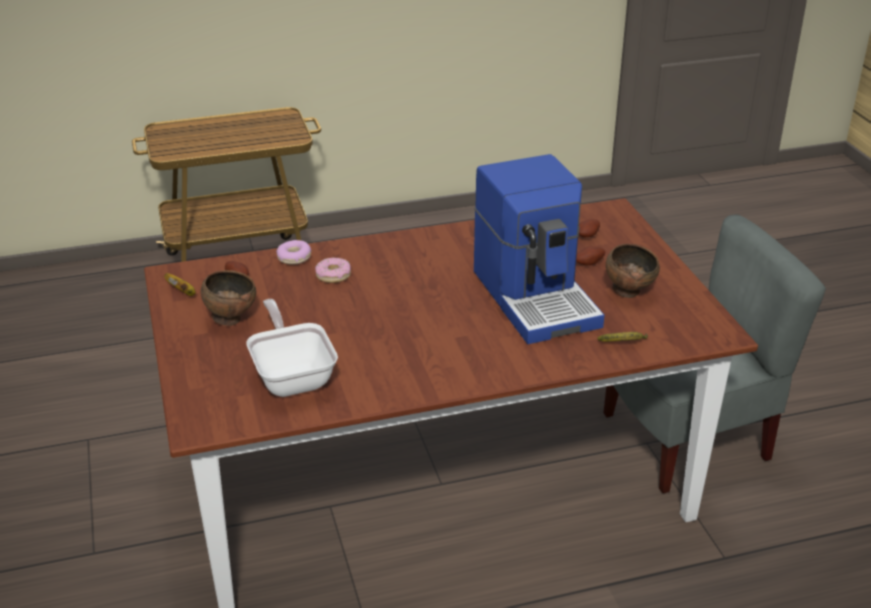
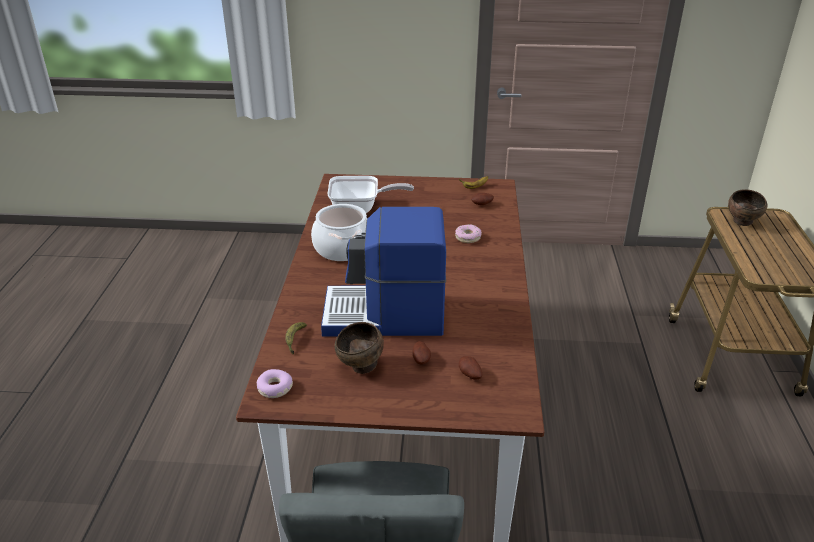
camera: 110 degrees right, 0 degrees up
brown bowl [201,271,256,326] -> brown bowl moved to [728,189,767,226]
donut [276,240,312,265] -> donut moved to [257,369,293,398]
none -> cooking pot [311,204,368,261]

